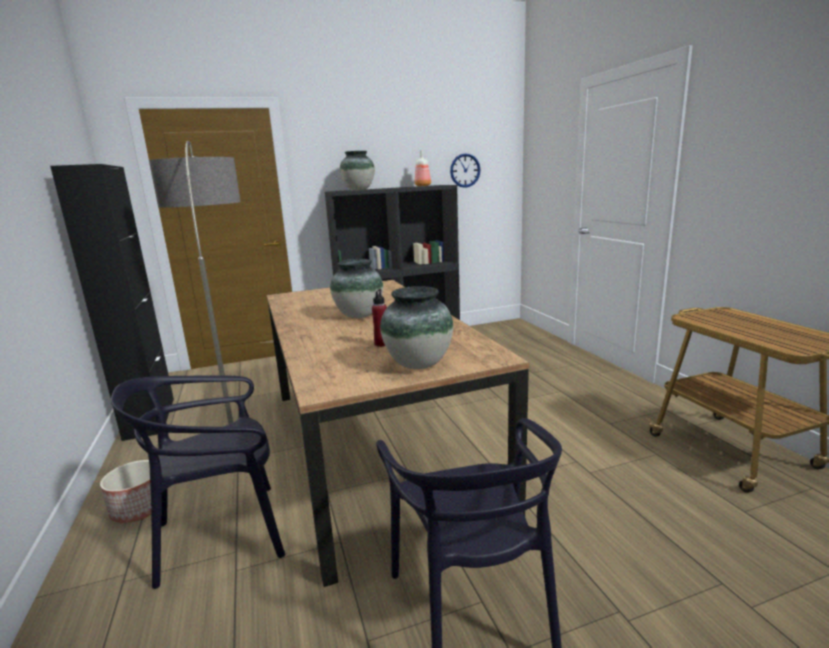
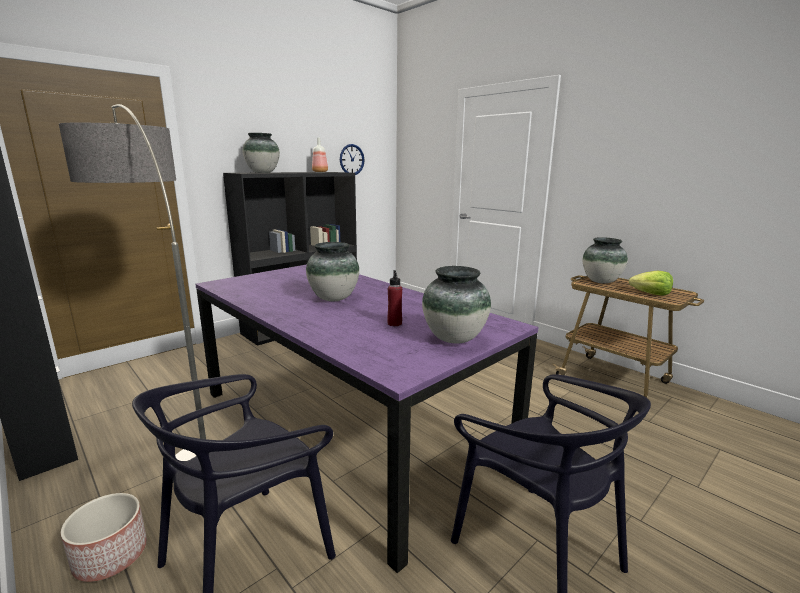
camera: 25 degrees left, 0 degrees up
brown dining table [267,280,529,587] -> purple dining table [195,264,538,574]
none -> vase [583,237,628,284]
none -> lettuce [629,271,673,296]

